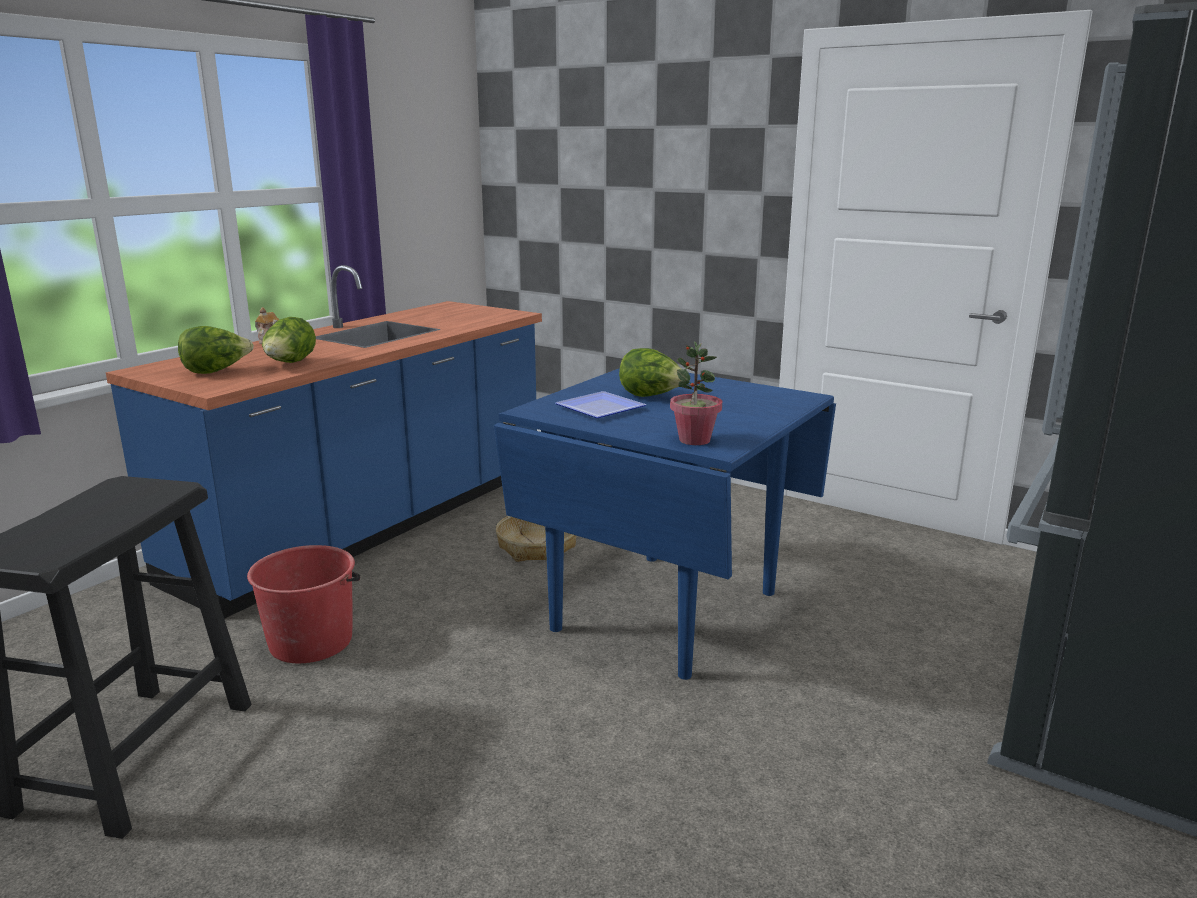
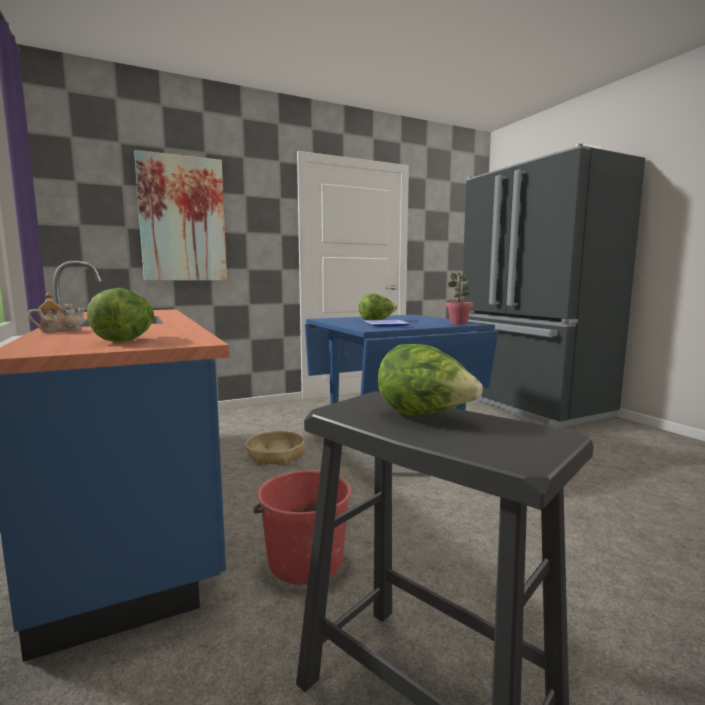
camera: 60 degrees left, 10 degrees down
lettuce [262,317,316,363] -> lettuce moved to [378,344,483,415]
none -> picture [134,150,227,280]

